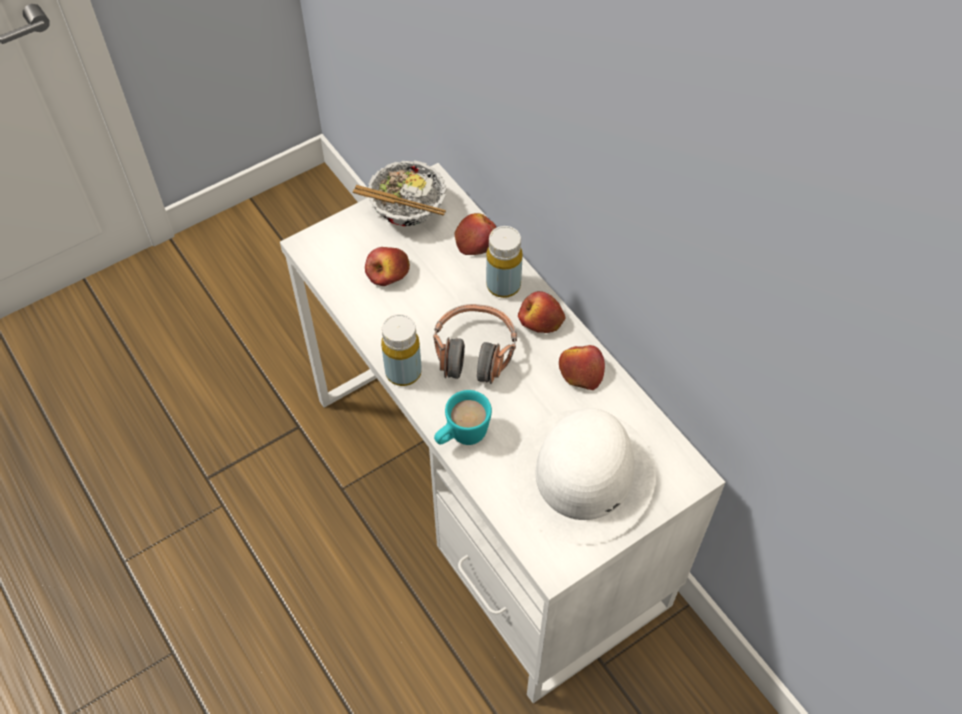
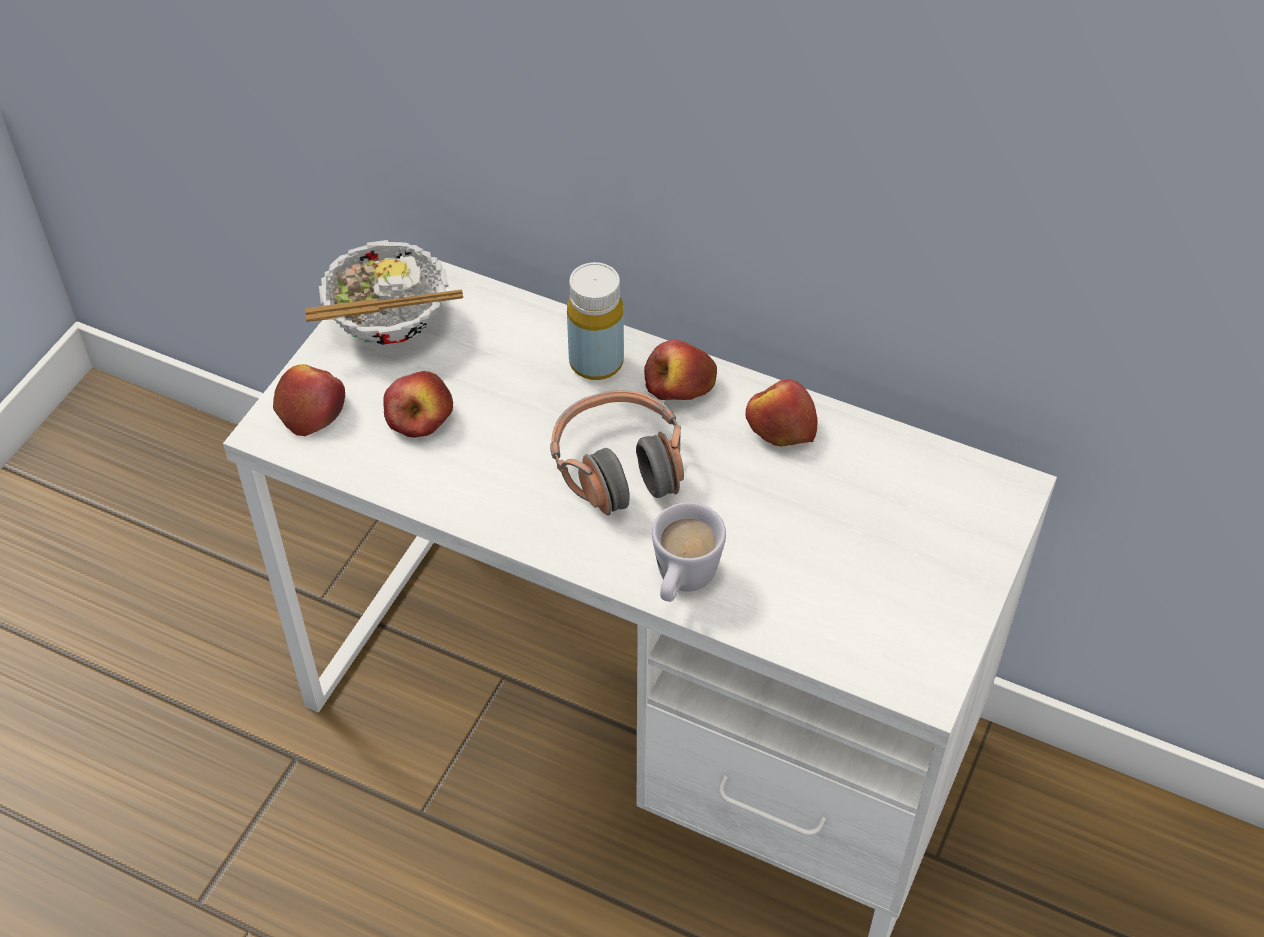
camera: 30 degrees left, 5 degrees down
yellow bottle [381,314,422,386] -> none
turquoise mug [434,390,492,445] -> white mug [652,502,726,602]
apple [454,213,496,255] -> apple moved to [273,364,345,436]
white hat [513,408,656,545] -> none

